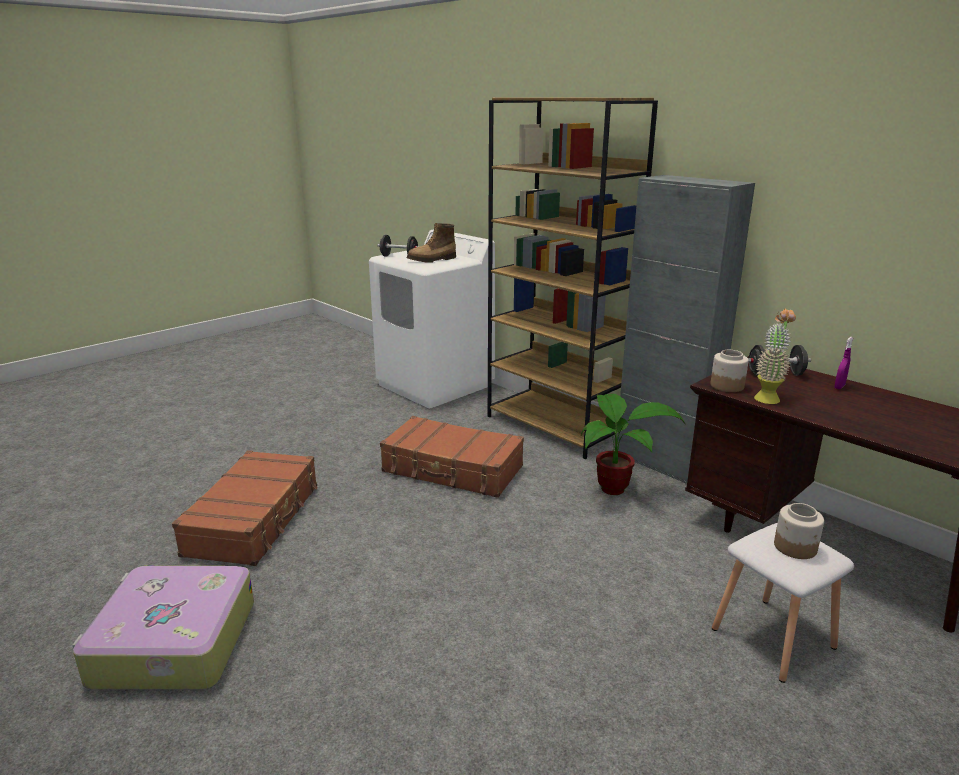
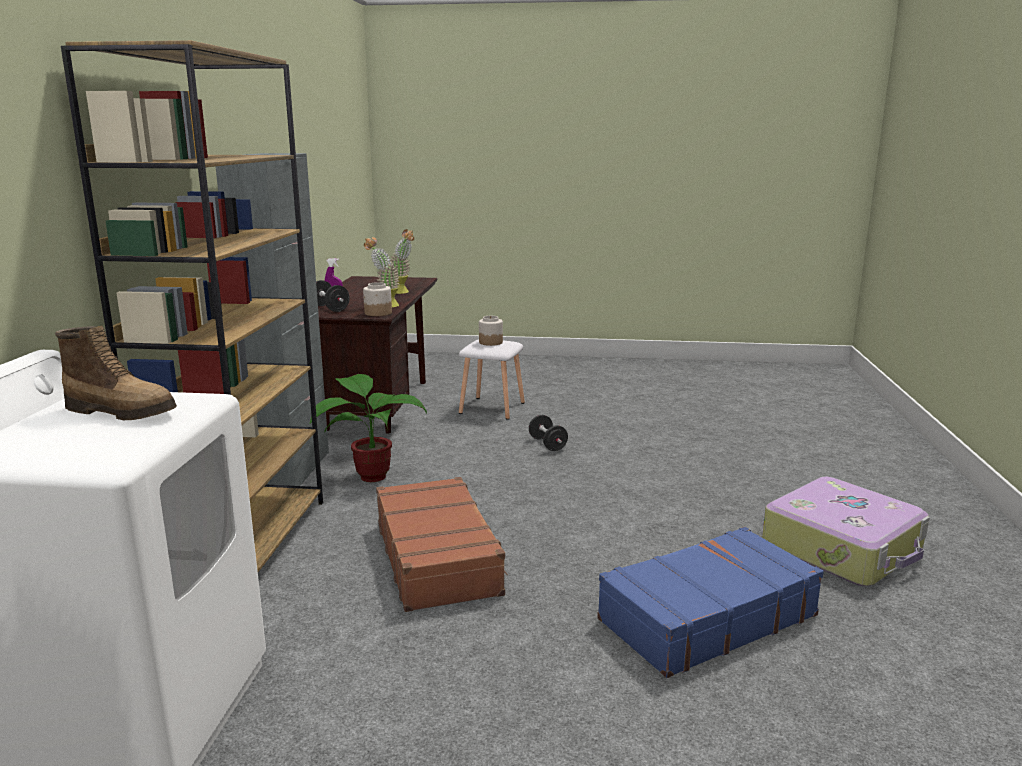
camera: 130 degrees left, 5 degrees down
brown suitcase [172,450,318,566] -> blue suitcase [597,527,824,678]
black dumbbell [377,235,420,257] -> black dumbbell moved to [529,415,568,451]
none -> potted plant [390,229,414,294]

